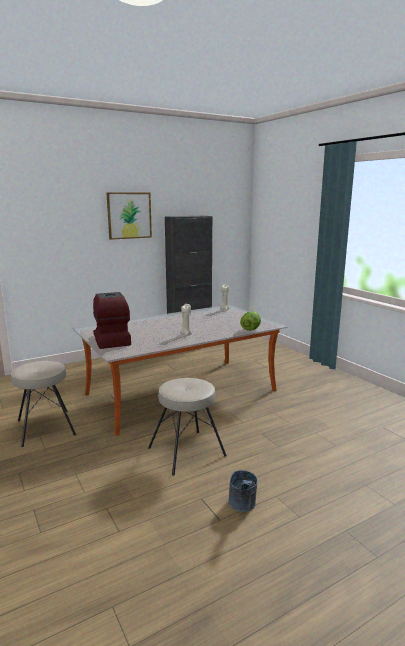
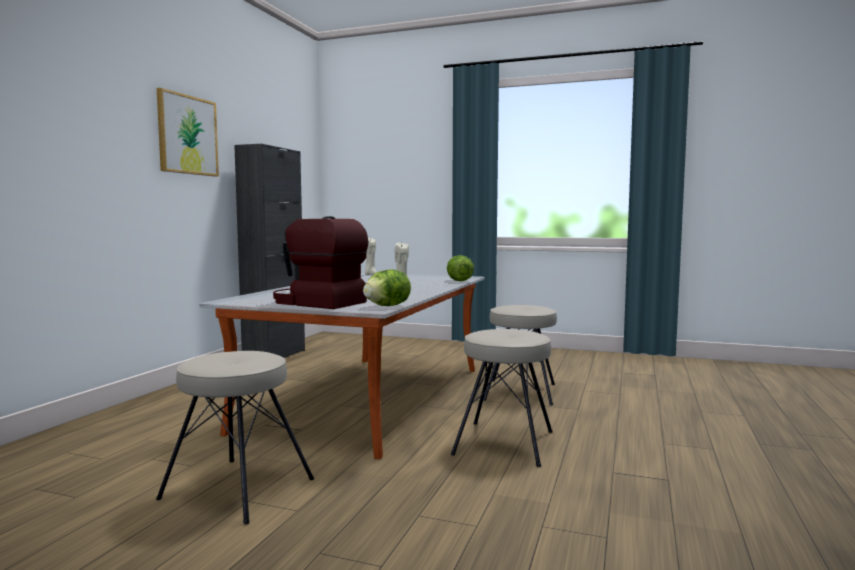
camera: 40 degrees left, 10 degrees down
grey bucket [228,470,258,512] -> none
none -> lettuce [363,269,411,306]
none -> beige stool [483,305,557,406]

